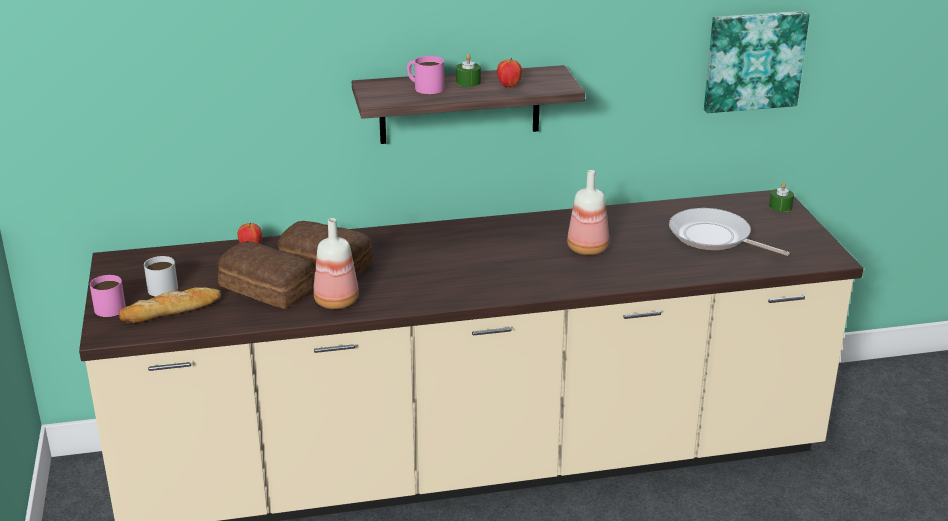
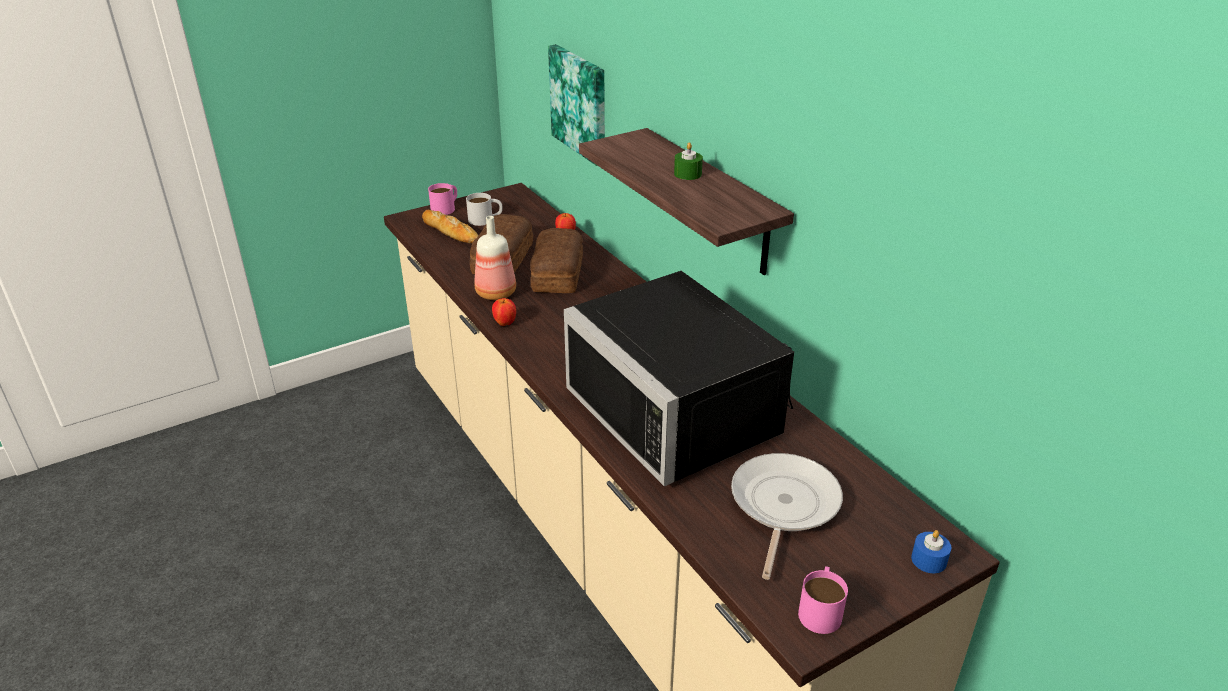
camera: 70 degrees right, 5 degrees up
pink mug [407,56,444,94] -> pink mug moved to [798,566,848,634]
apple [497,57,522,87] -> apple moved to [492,298,516,326]
bottle [567,170,609,255] -> black microwave [564,271,794,486]
picture [704,11,810,113] -> picture moved to [548,44,605,166]
green candle [769,182,794,212] -> blue candle [911,530,951,573]

